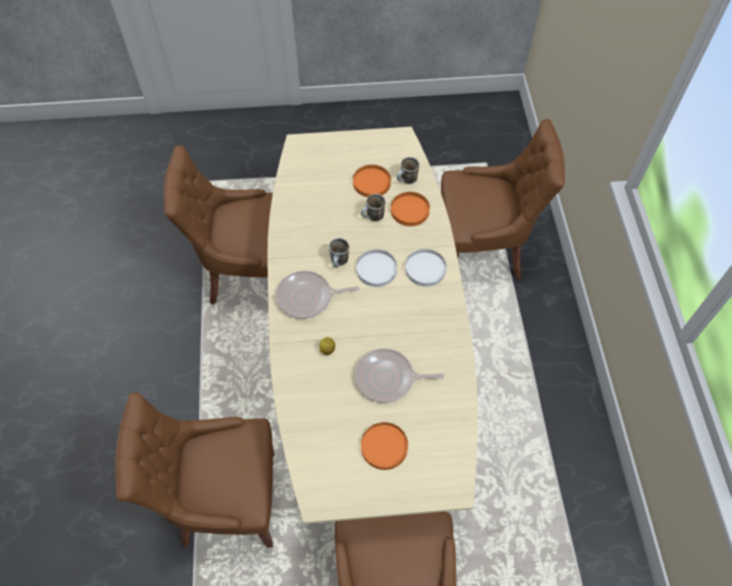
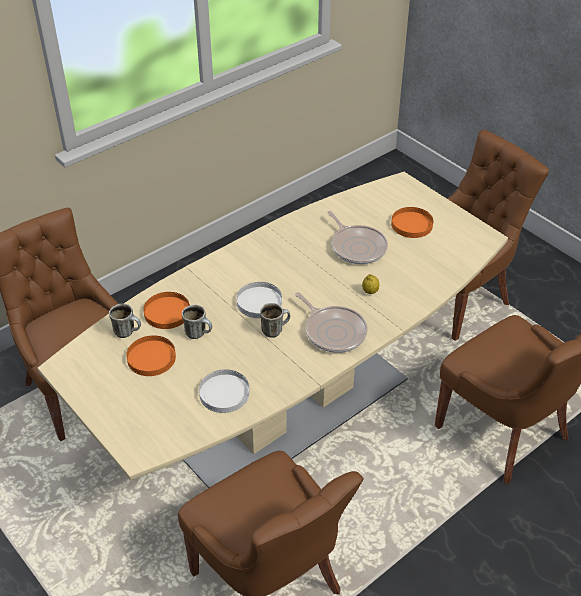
camera: 125 degrees left, 15 degrees down
white plate [405,249,447,287] -> white plate moved to [199,369,250,413]

